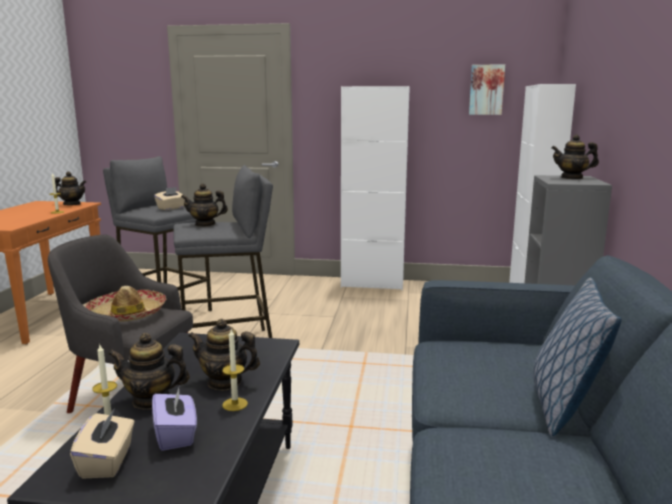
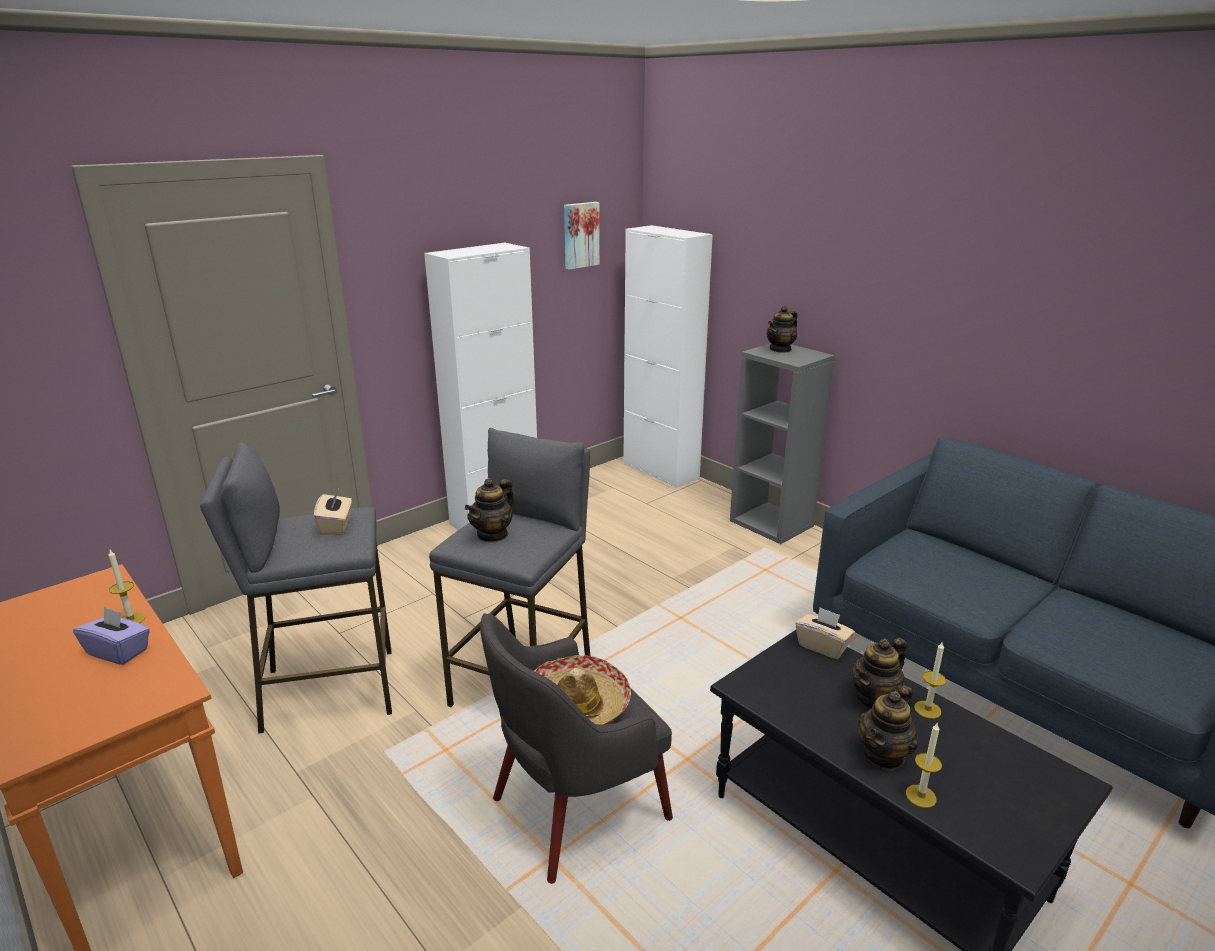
camera: 50 degrees left, 10 degrees up
teapot [55,172,86,205] -> none
beige tissue box [70,408,134,479] -> beige tissue box moved to [796,607,855,659]
purple tissue box [152,388,197,451] -> purple tissue box moved to [73,607,150,665]
pillow [533,277,622,436] -> none

